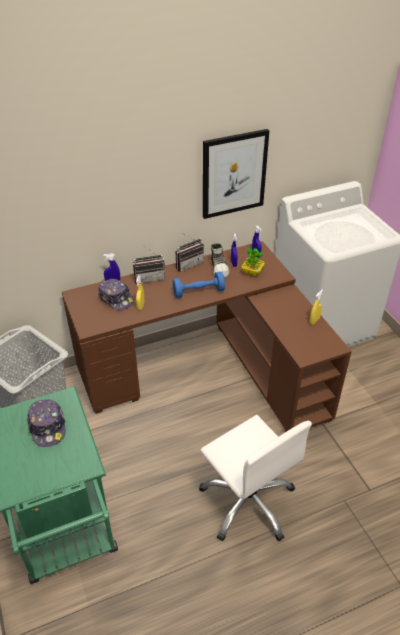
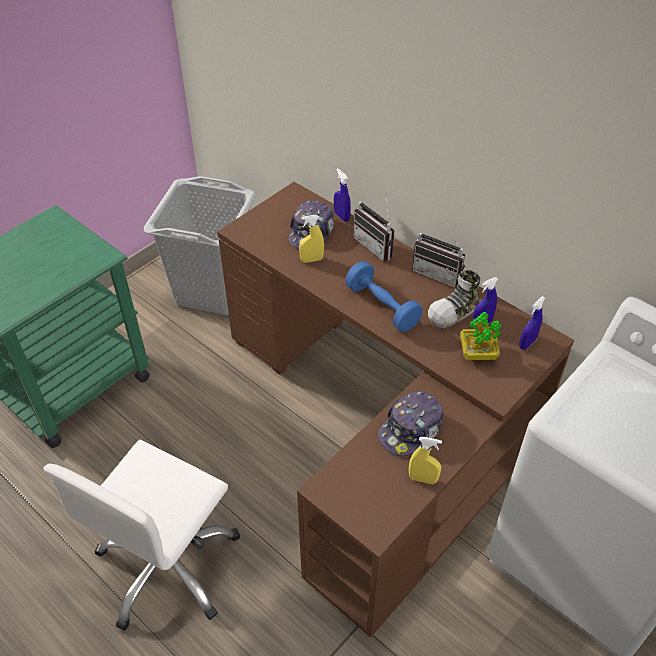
camera: 65 degrees right, 5 degrees up
cap [27,399,66,447] -> cap moved to [378,391,443,456]
picture [203,129,269,219] -> none

